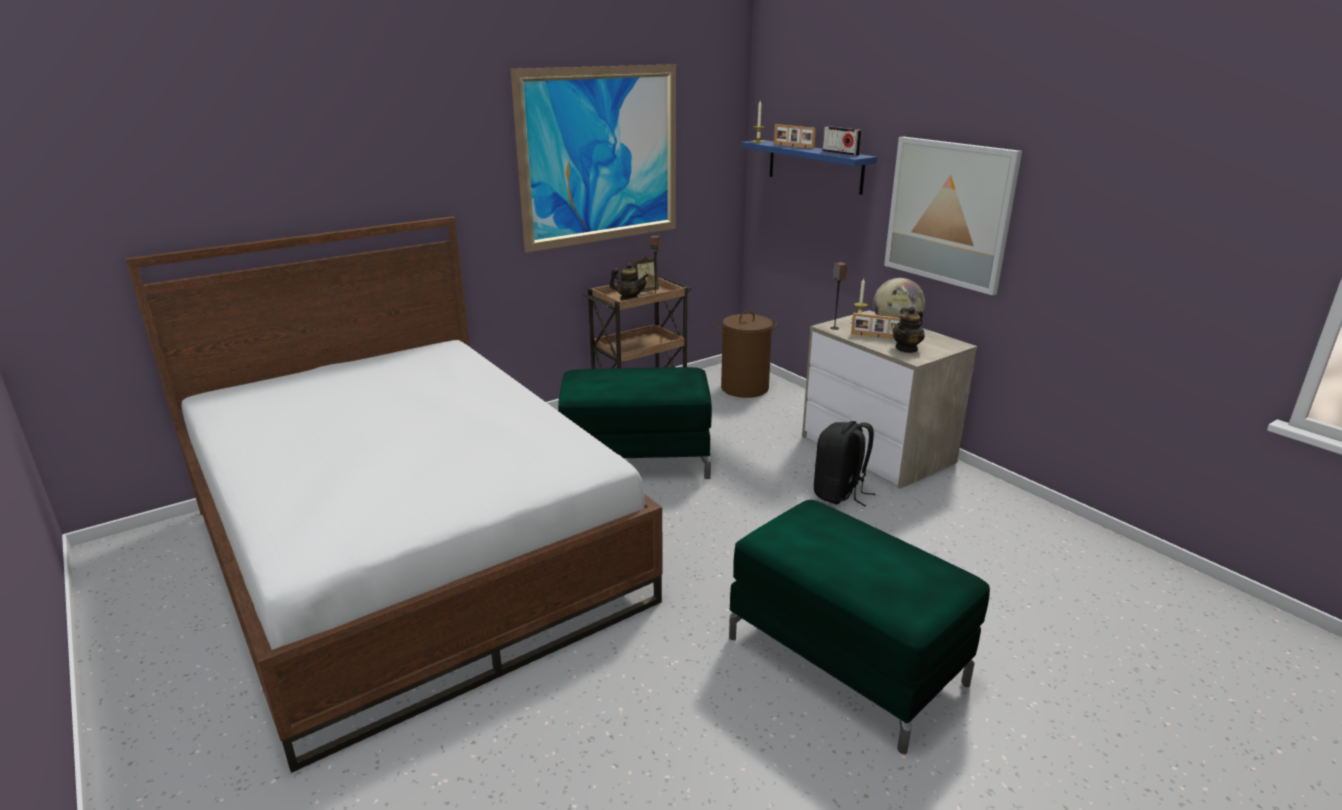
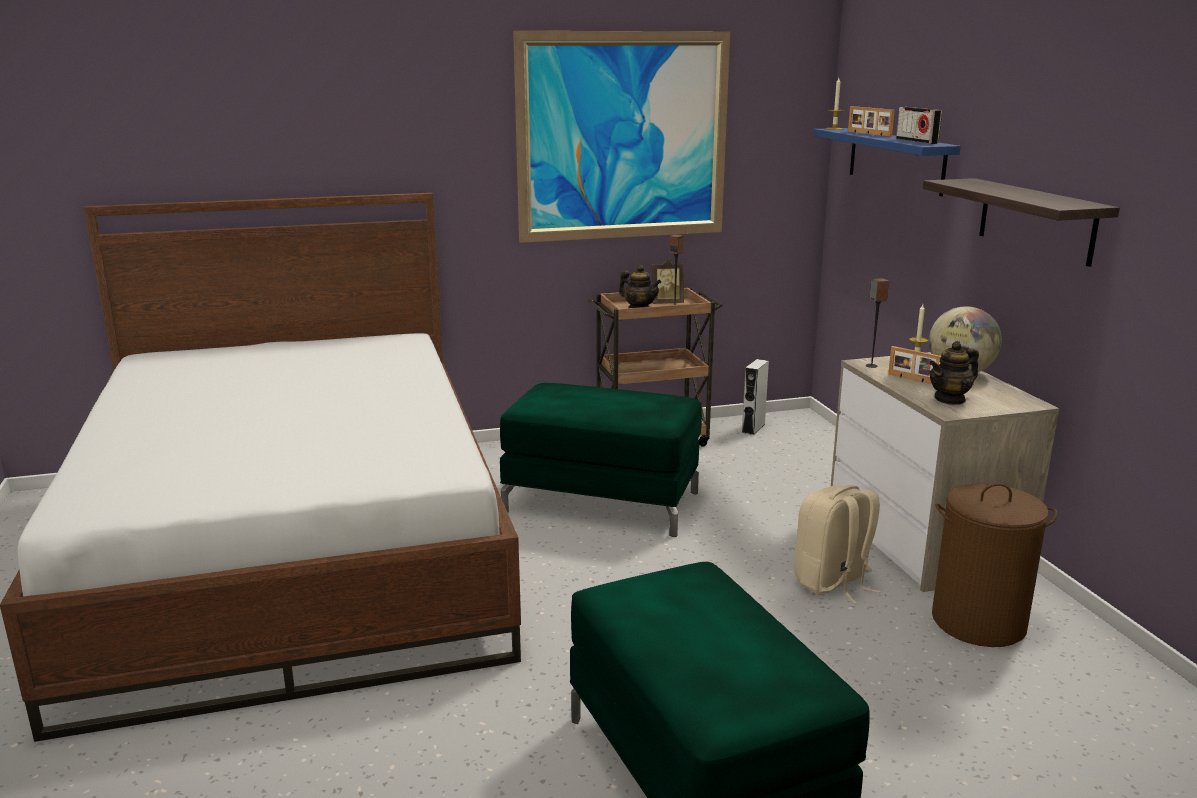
camera: 20 degrees right, 5 degrees down
brown laundry basket [718,311,777,398] -> brown laundry basket moved to [932,483,1057,647]
black backpack [814,421,876,507] -> beige backpack [794,485,881,604]
picture [884,137,1022,295] -> shelf [923,178,1120,267]
none -> grey speaker [741,359,769,435]

